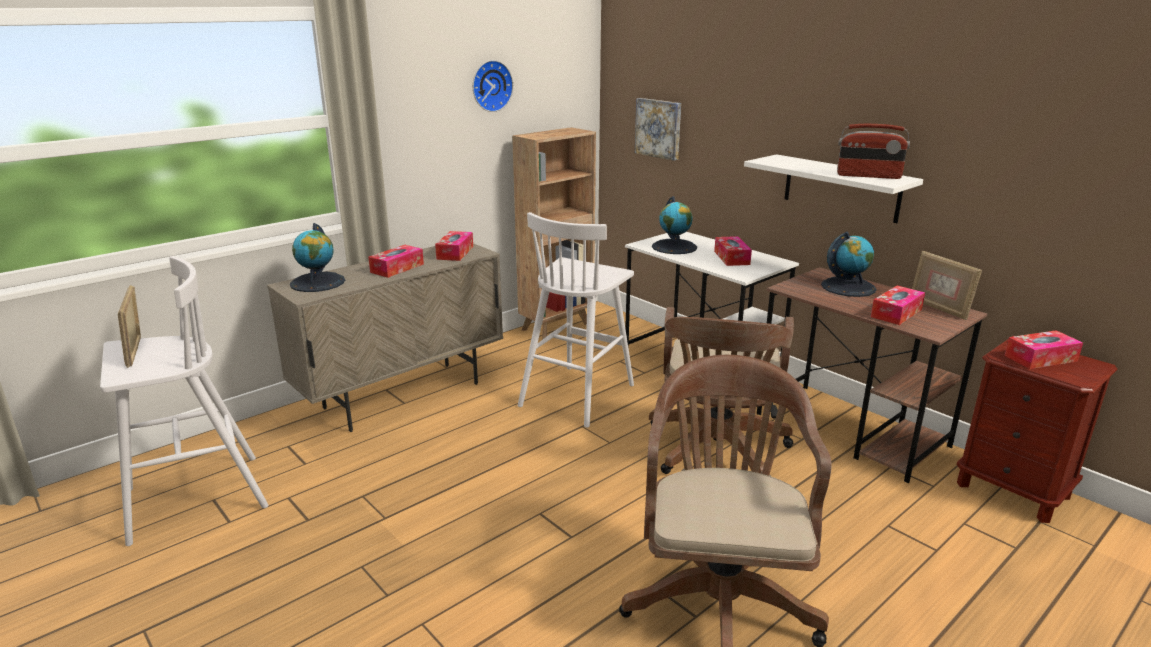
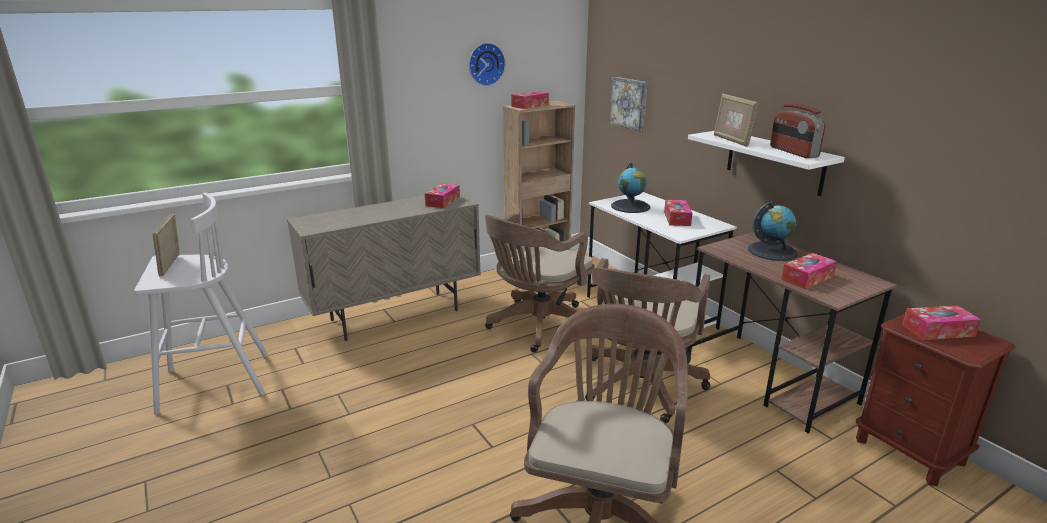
camera: 10 degrees right, 0 degrees up
globe [290,223,345,292] -> none
tissue box [368,245,424,278] -> tissue box moved to [511,91,549,109]
white stool [518,212,634,428] -> brown office chair [485,213,595,353]
radio [837,124,910,179] -> radio turned 45 degrees clockwise [770,104,826,158]
picture frame [912,251,982,320] -> picture frame moved to [714,94,759,147]

